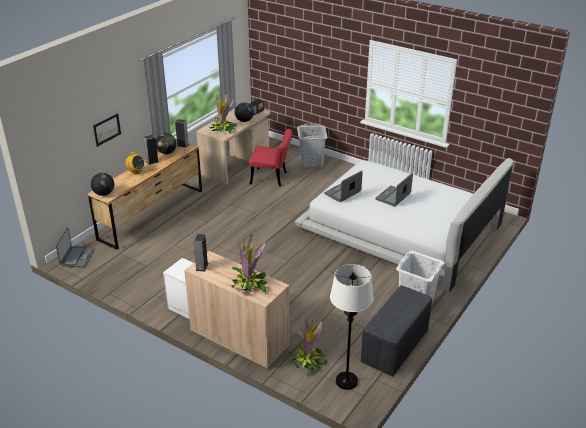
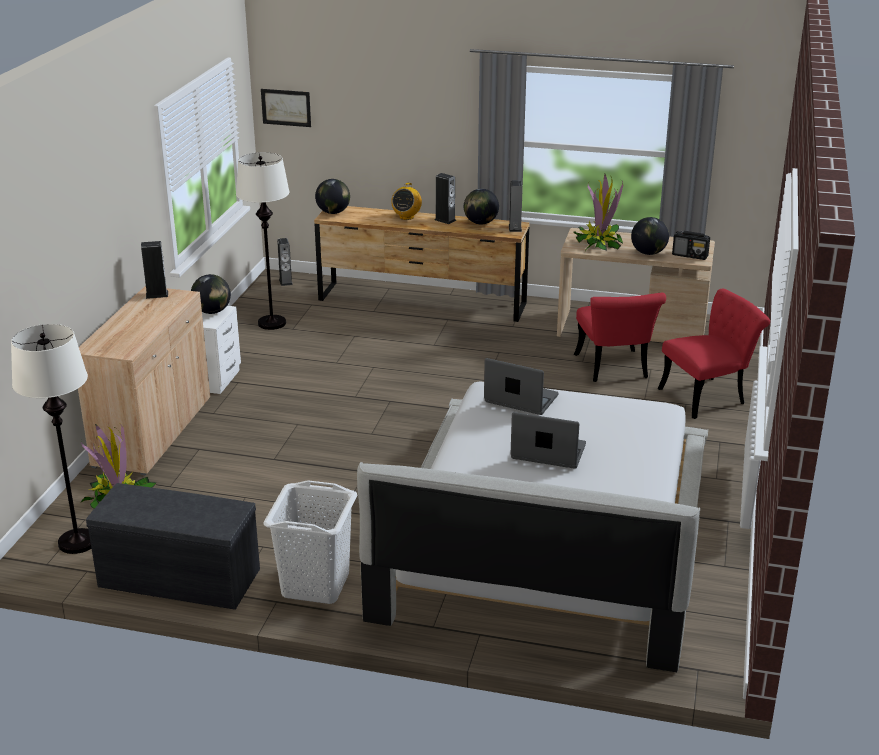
camera: 70 degrees right, 5 degrees down
laptop [56,227,94,268] -> speaker [277,238,293,286]
picture [93,113,121,147] -> picture moved to [261,89,311,127]
potted plant [228,234,268,292] -> none
grey laundry basket [297,124,328,168] -> red chair [658,288,770,419]
none -> globe [191,274,231,314]
none -> white floor lamp [236,152,290,330]

